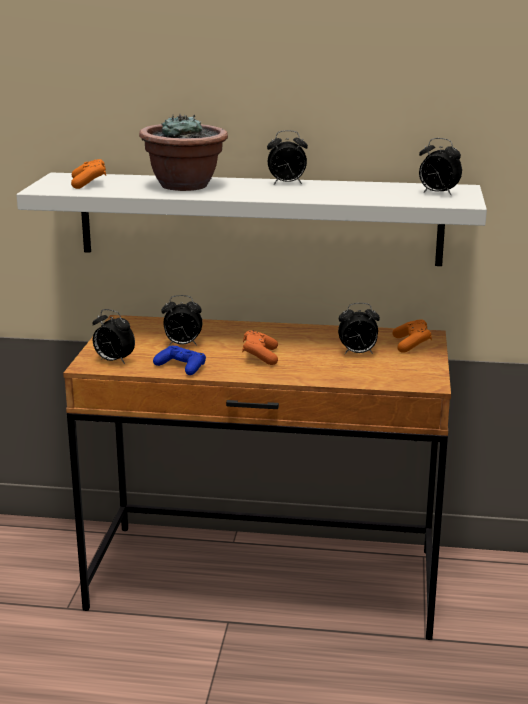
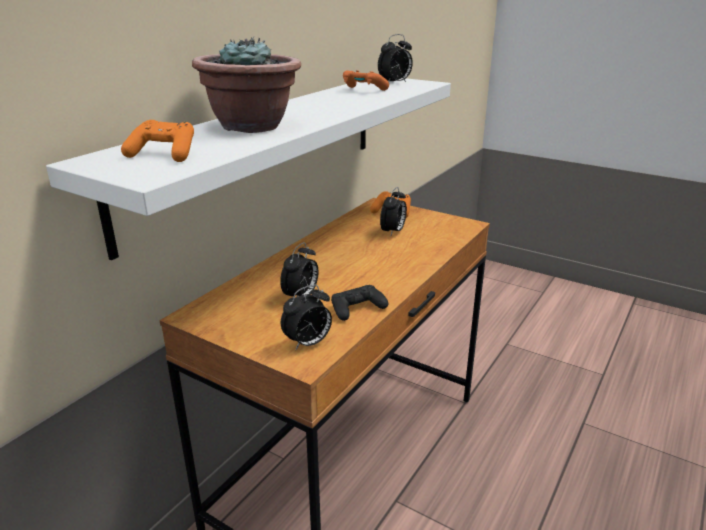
camera: 65 degrees left, 5 degrees up
blue game controller [153,346,206,375] -> black game controller [331,285,388,321]
orange game controller [242,330,278,365] -> orange game controller moved to [343,70,389,91]
alarm clock [267,130,308,184] -> none

